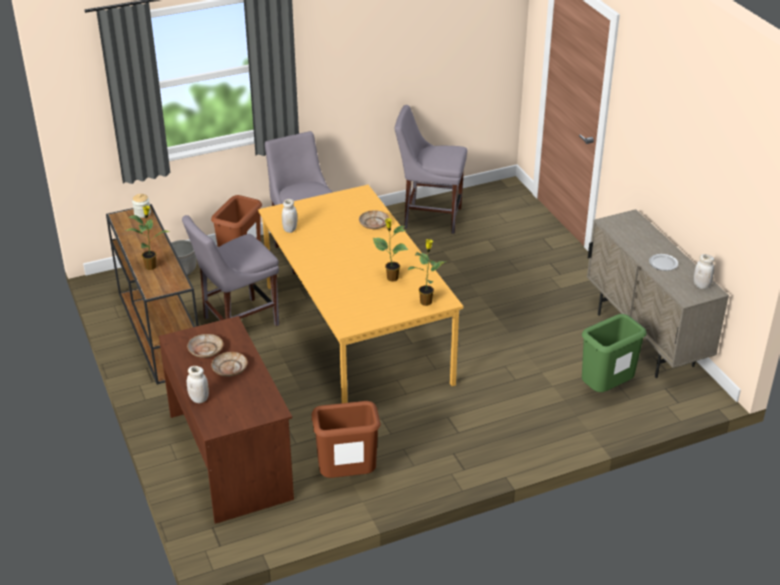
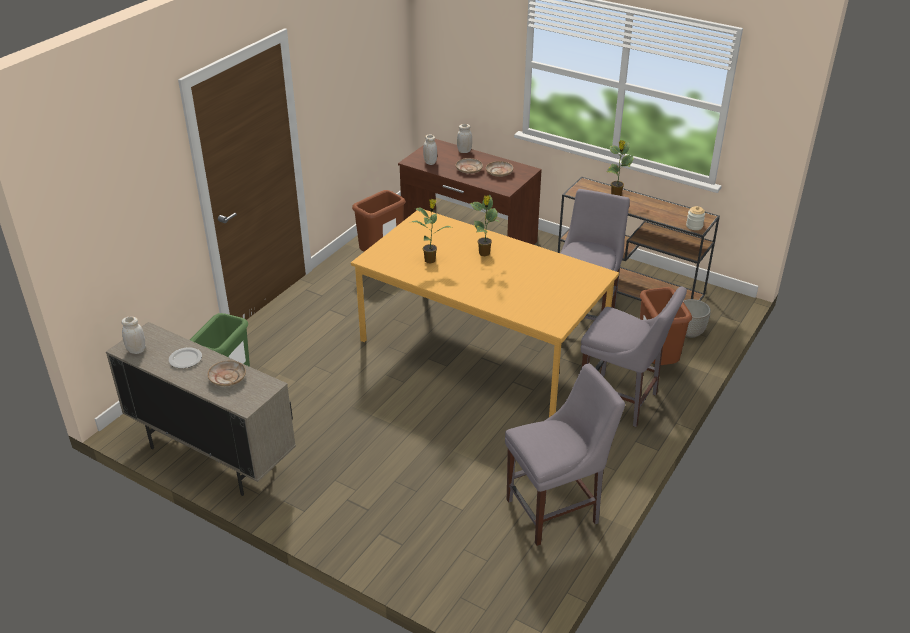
camera: 145 degrees right, 0 degrees up
white jar [282,199,298,233] -> white jar moved to [423,134,437,165]
beige plate [359,210,390,229] -> beige plate moved to [208,360,246,386]
potted plant [408,239,448,306] -> potted plant moved to [470,195,499,256]

